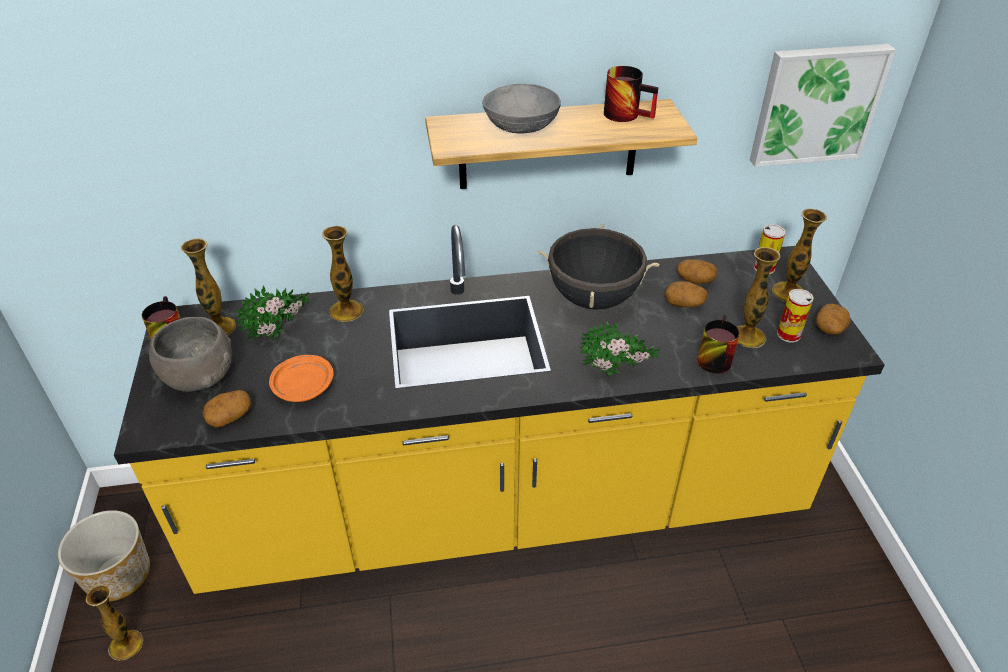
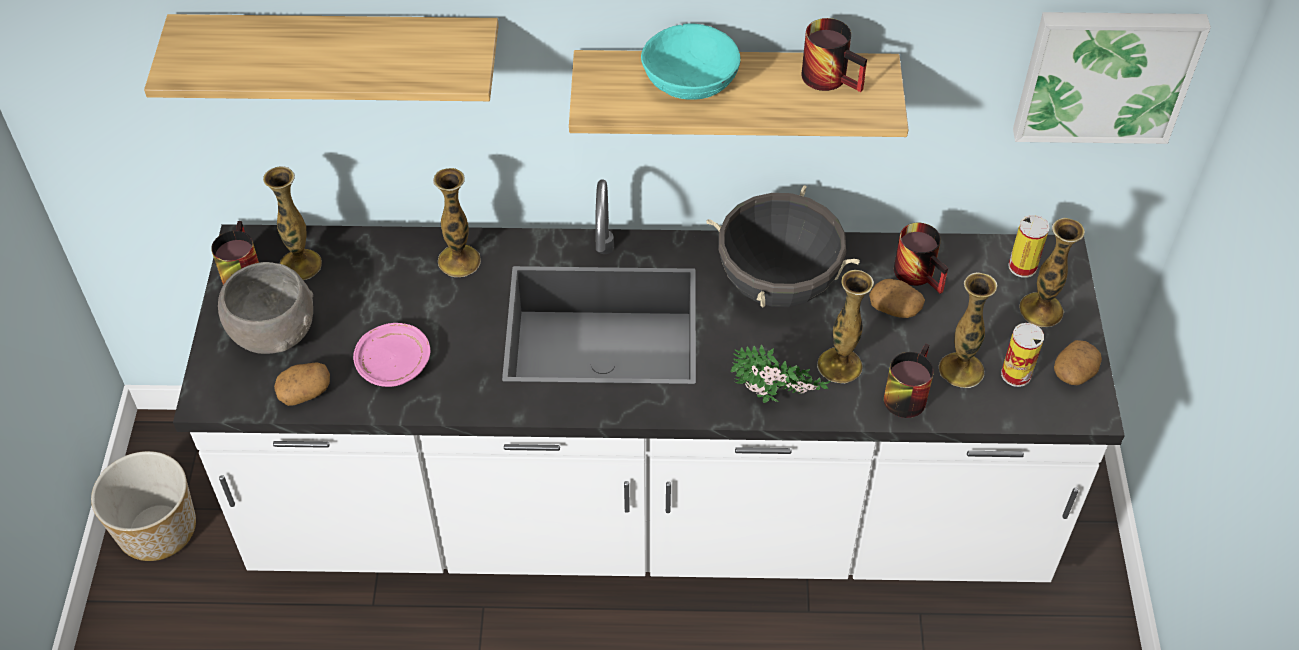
camera: 10 degrees right, 10 degrees up
vase [86,585,143,660] -> vase moved to [817,270,874,383]
yellow counter [114,225,885,594] -> white counter [173,179,1125,582]
potted plant [235,286,309,340] -> none
orange plate [269,355,334,402] -> pink plate [353,323,430,387]
grey bowl [482,84,561,134] -> turquoise bowl [641,23,741,100]
potato [677,259,717,284] -> mug [894,223,948,294]
none -> shelf [144,14,499,101]

